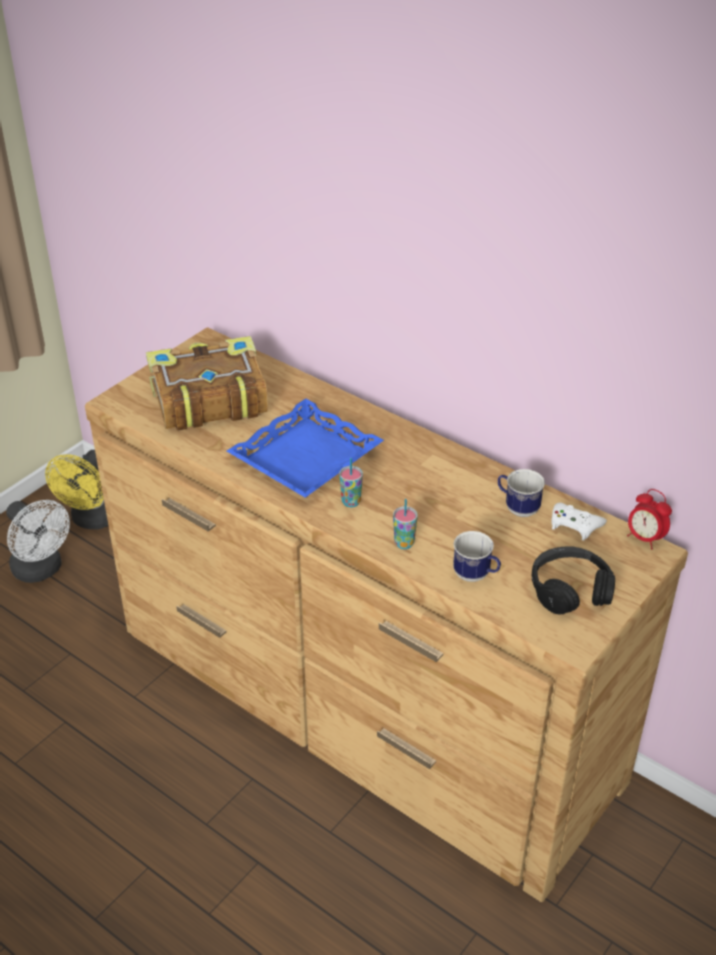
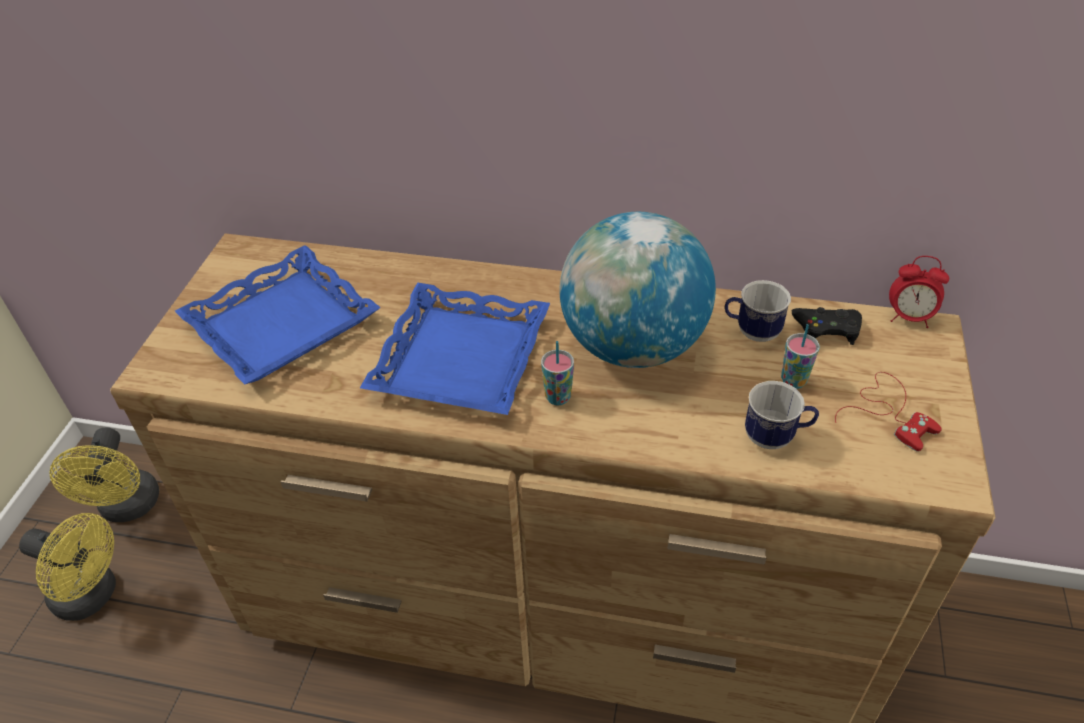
camera: 25 degrees left, 5 degrees up
white fan [6,500,70,583] -> yellow fan [19,513,116,621]
book [146,336,268,431] -> blue tray [175,245,381,385]
cup [393,499,418,549] -> cup moved to [781,324,820,389]
black headphones [532,547,615,614] -> red game controller [835,372,942,452]
white game controller [551,503,607,541] -> black game controller [791,307,862,345]
none -> globe [559,212,716,368]

